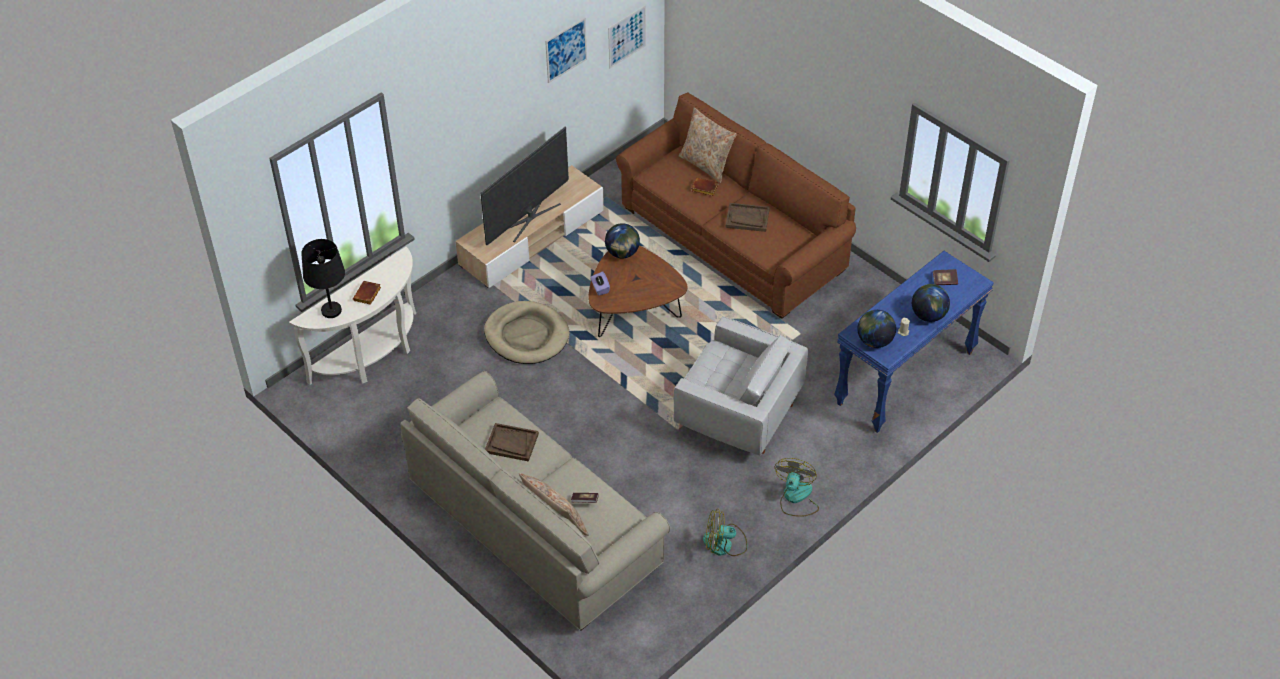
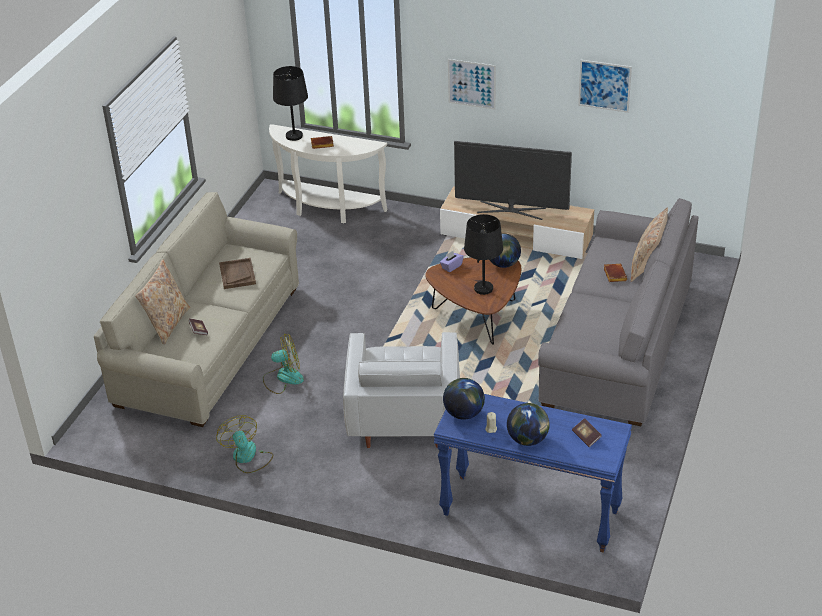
camera: 65 degrees right, 10 degrees down
beige dog bed [484,301,569,364] -> none
picture [608,5,646,68] -> picture moved to [448,59,496,110]
brown sofa [616,92,856,319] -> grey sofa [538,198,698,426]
brown tray [726,203,770,232] -> none
fan [775,458,819,517] -> fan moved to [263,334,304,394]
none -> black table lamp [464,214,503,295]

